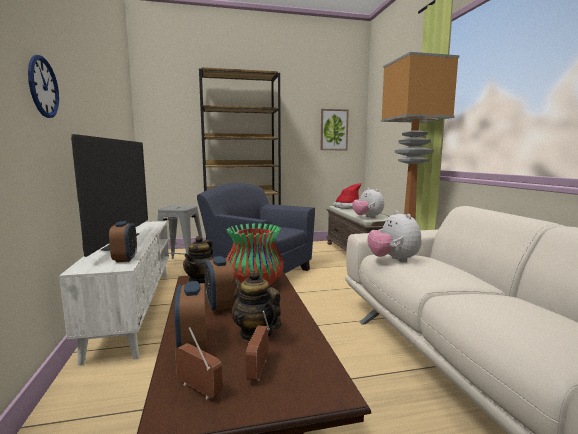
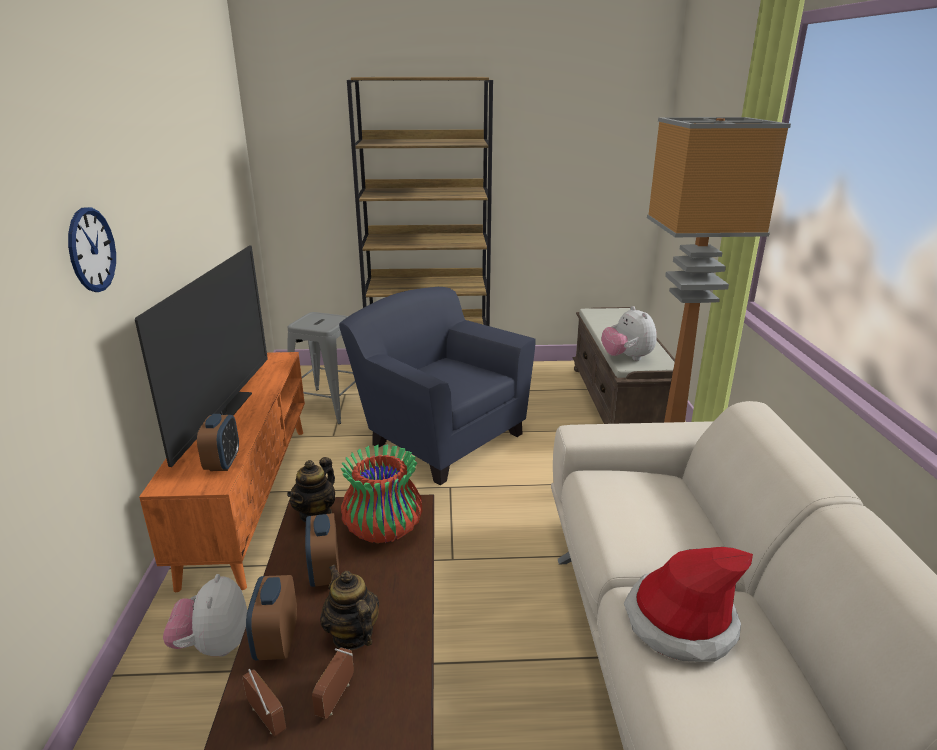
camera: 10 degrees right, 15 degrees up
white tv stand [59,221,169,366] -> orange tv stand [139,352,305,592]
picture [320,109,349,150] -> none
hat [333,183,361,209] -> hat moved to [624,547,753,662]
plush toy [368,211,421,263] -> plush toy moved to [163,574,248,657]

